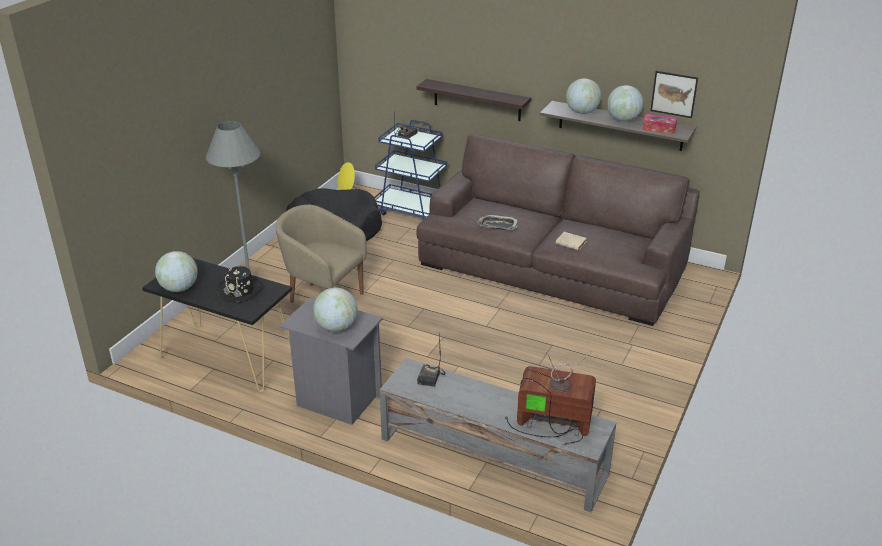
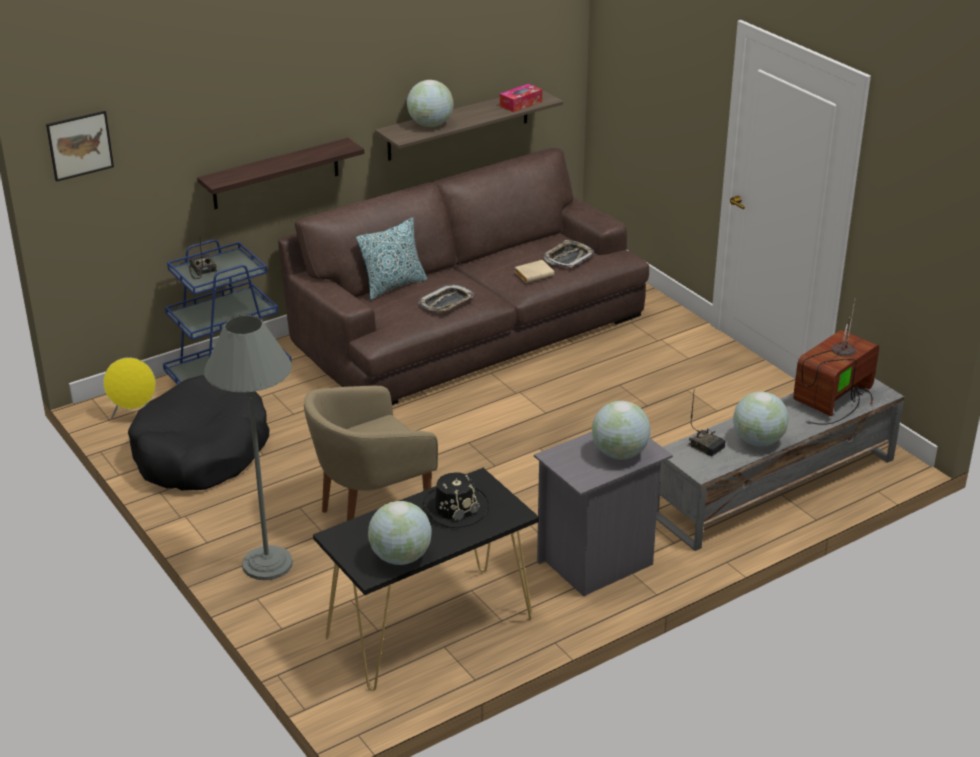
camera: 60 degrees left, 0 degrees up
globe [607,85,644,122] -> globe moved to [733,391,789,446]
picture [650,71,698,118] -> picture moved to [46,111,114,182]
none -> pillow [356,217,427,300]
none -> tray [544,240,594,267]

